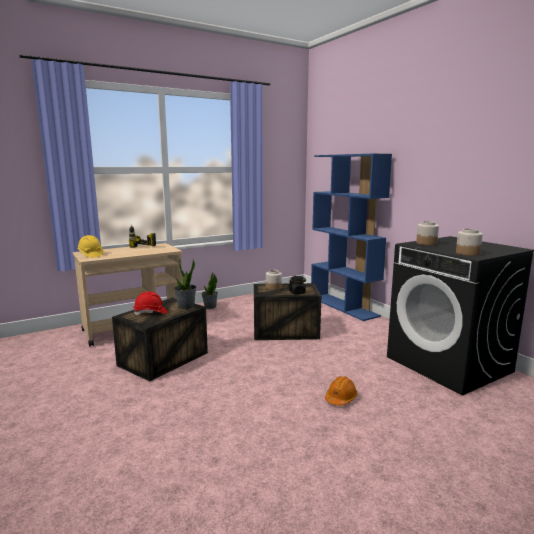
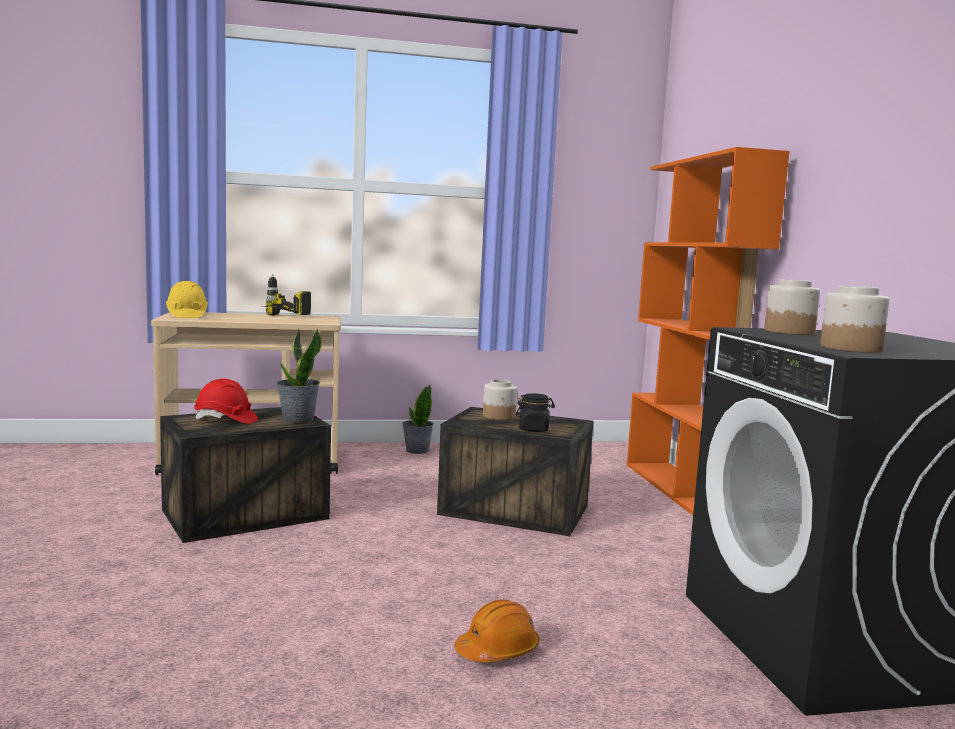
camera: 20 degrees right, 5 degrees down
blue bookcase [311,154,392,321] -> orange bookcase [627,147,790,515]

